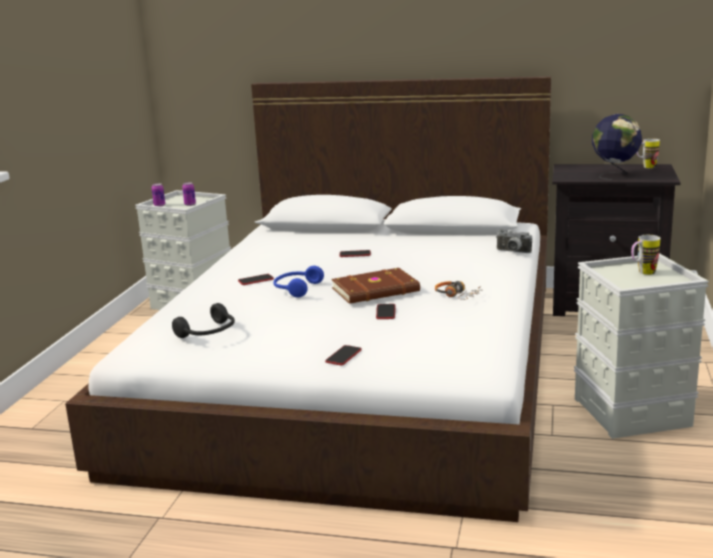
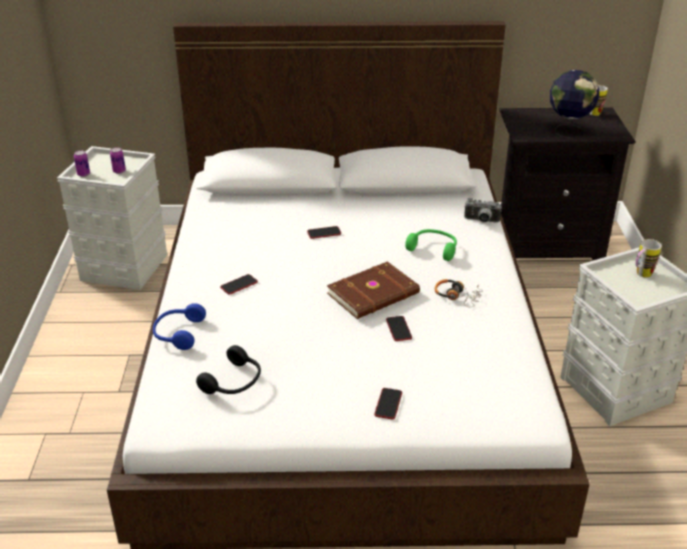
camera: 15 degrees left, 15 degrees up
blue headphones [273,266,324,298] -> blue headphones moved to [153,303,206,350]
none -> green headphones [405,229,457,261]

